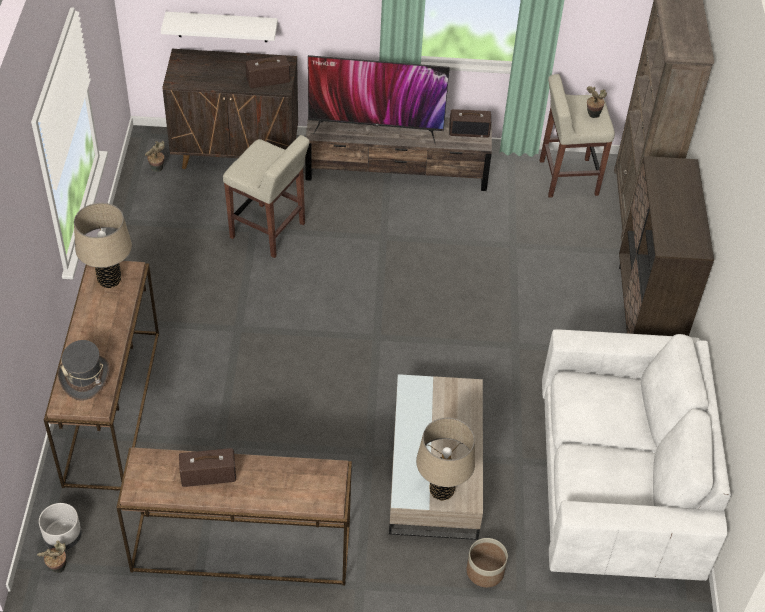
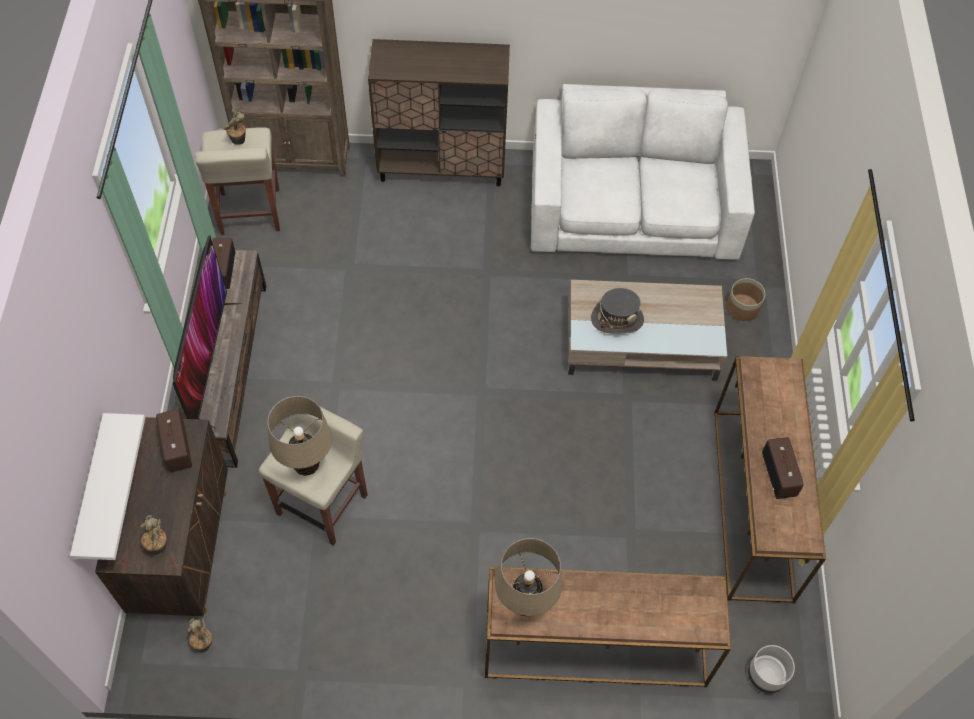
camera: 90 degrees left, 10 degrees up
potted plant [37,540,66,573] -> potted plant moved to [141,515,167,555]
grey hat [58,340,109,401] -> grey hat moved to [591,288,644,334]
beige table lamp [416,418,475,501] -> beige table lamp moved to [267,396,332,476]

